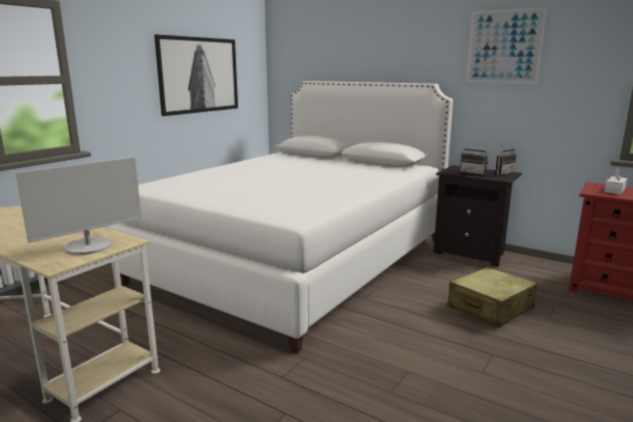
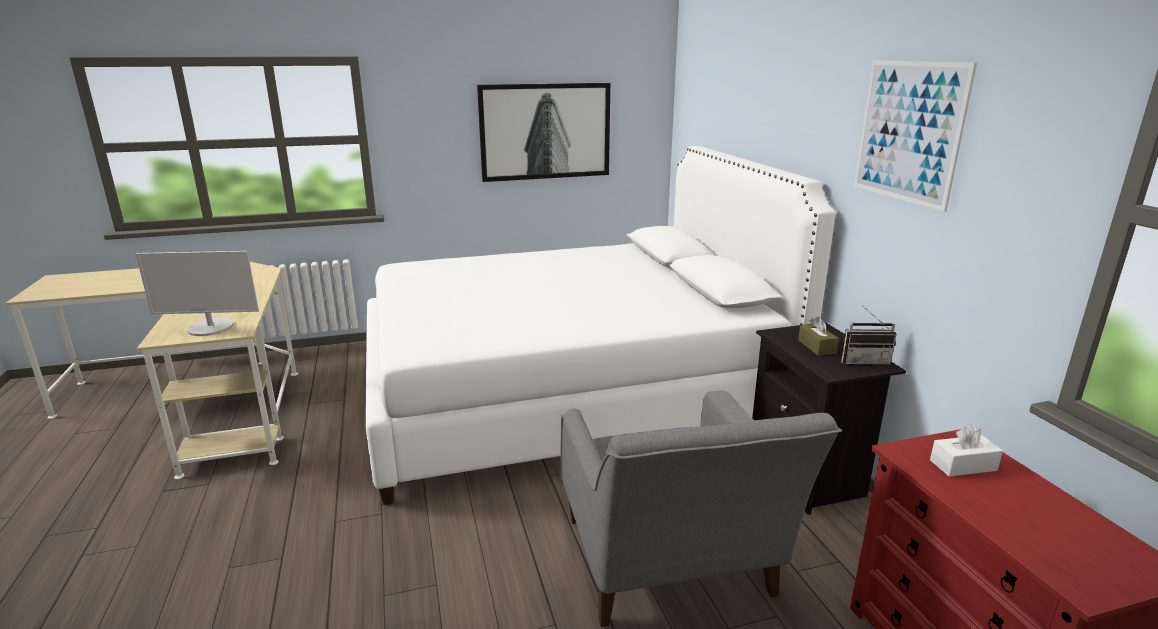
camera: 40 degrees right, 5 degrees up
beige suitcase [447,267,537,327] -> grey armchair [561,390,842,627]
radio [460,143,488,175] -> brown tissue box [798,316,839,356]

